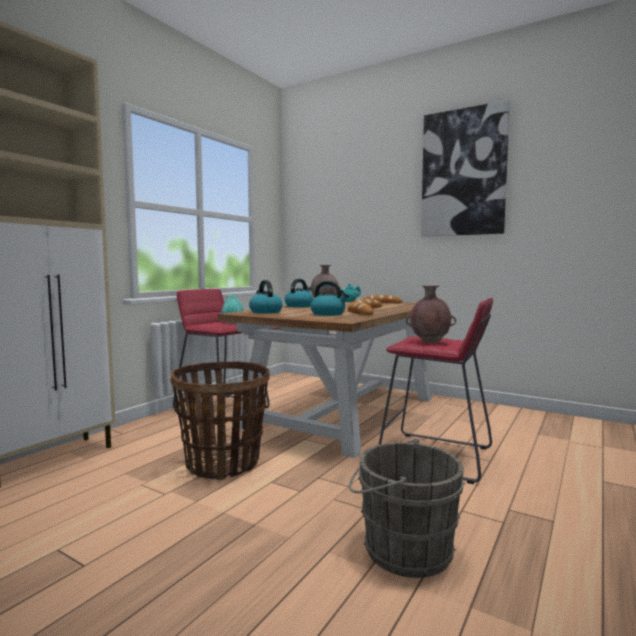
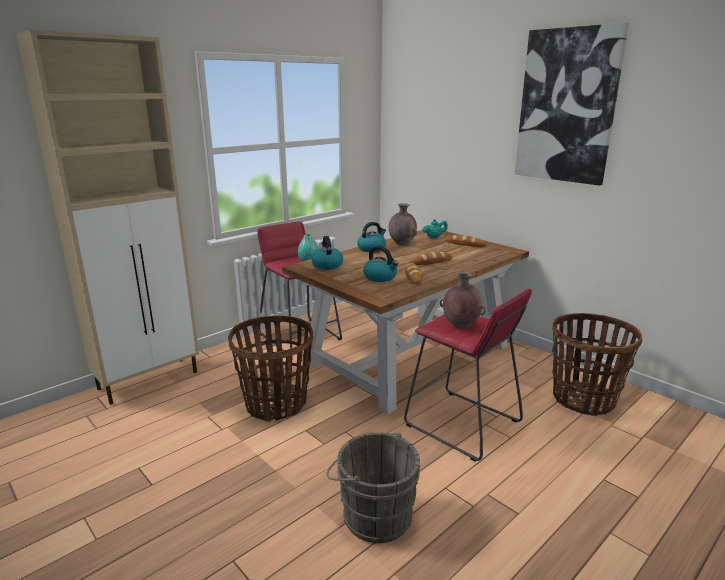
camera: 15 degrees right, 15 degrees up
none -> basket [552,313,642,416]

